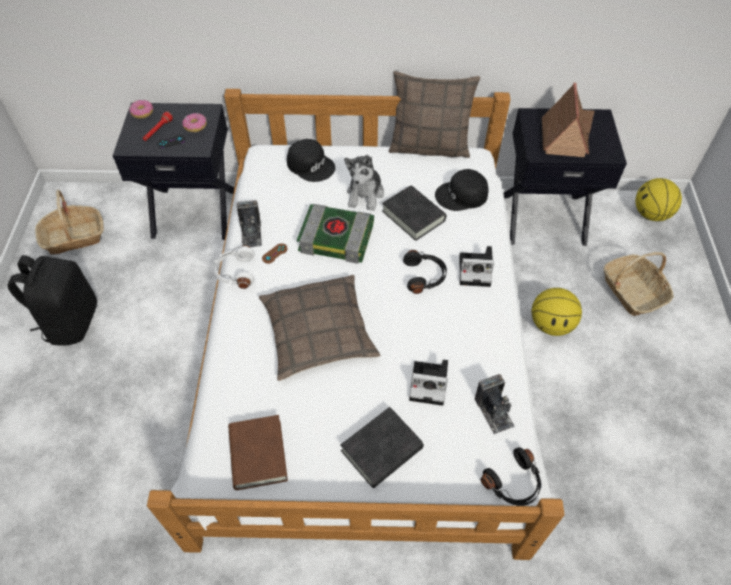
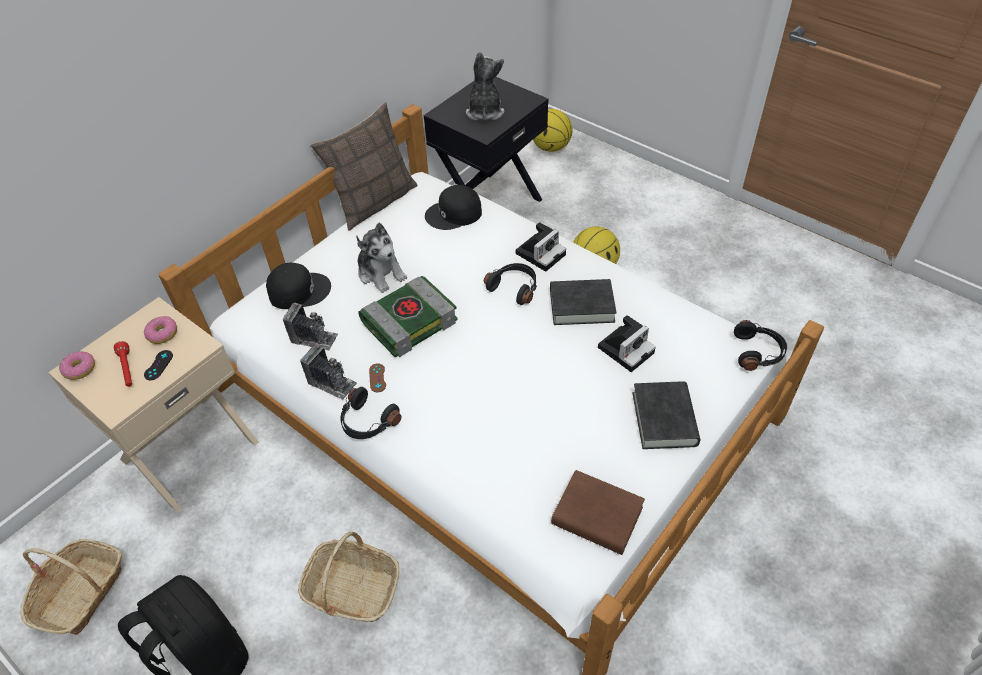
camera: 50 degrees left, 5 degrees down
black nightstand [113,103,234,240] -> beige nightstand [48,297,259,512]
white headphones [212,245,255,289] -> black headphones [340,387,401,439]
pillow [259,275,380,381] -> none
black book [382,185,446,241] -> black book moved to [550,279,617,325]
black cap [435,169,489,211] -> black cap turned 45 degrees clockwise [425,185,482,230]
camera [475,374,515,435] -> camera moved to [283,302,338,351]
toy house [542,83,594,157] -> plush toy [466,52,505,120]
basket [604,252,674,316] -> basket moved to [298,532,399,622]

